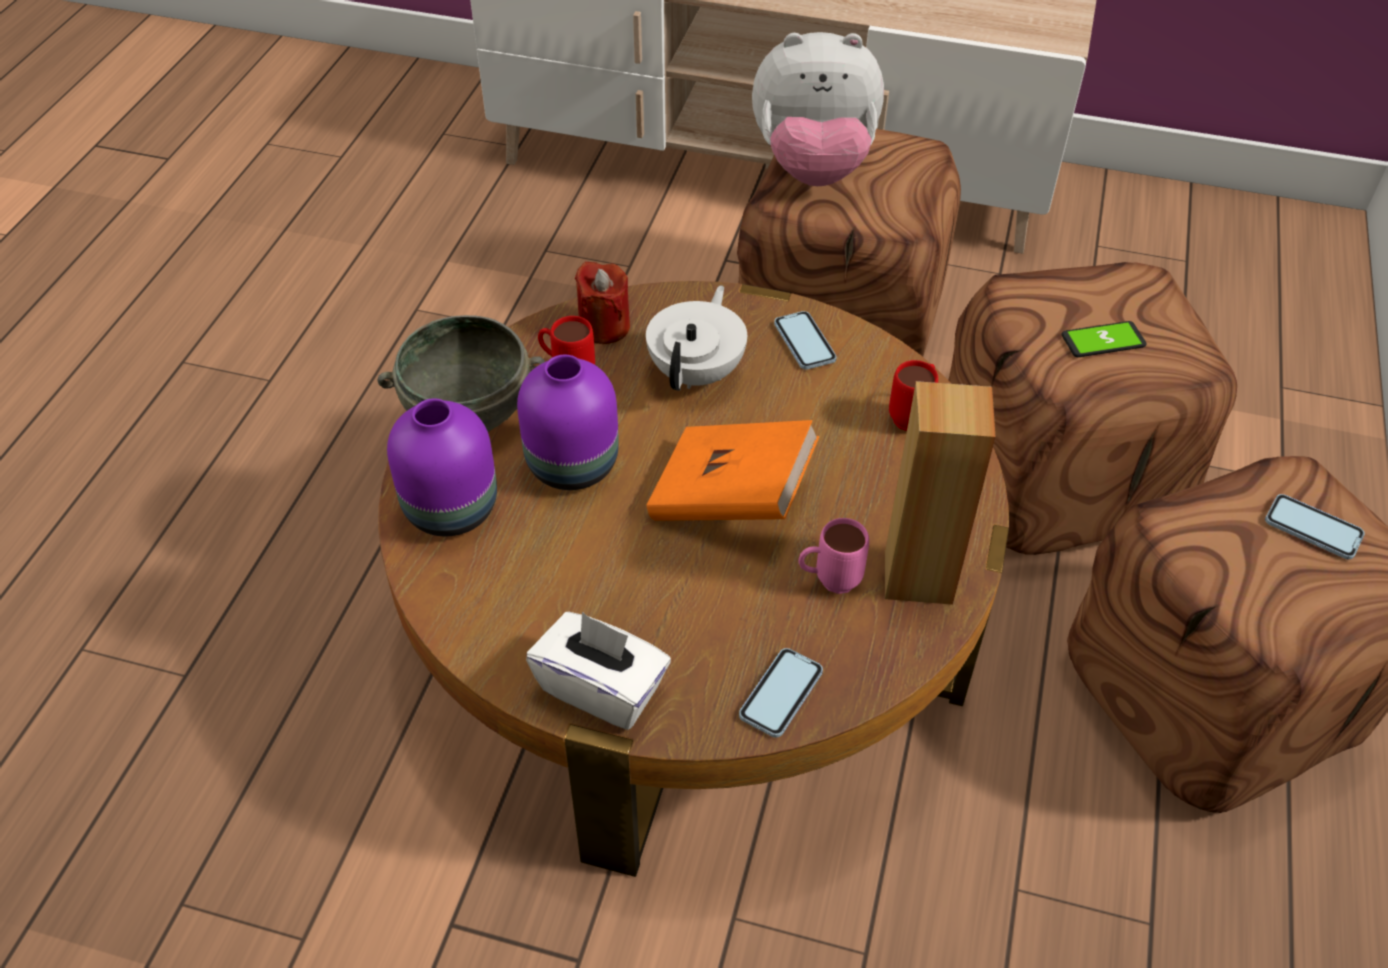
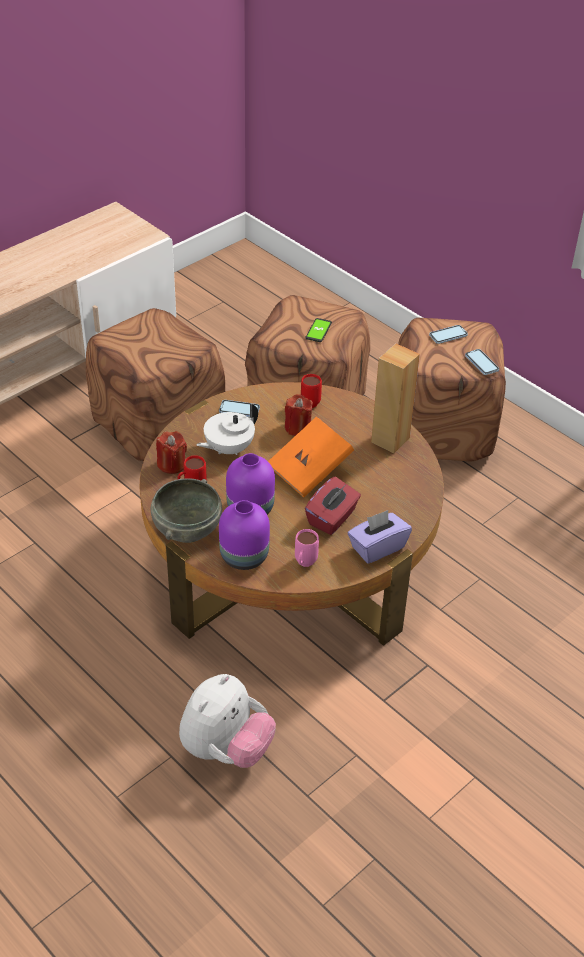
camera: 60 degrees left, 5 degrees down
white tissue box [526,612,671,730] -> purple tissue box [348,510,412,564]
white teapot [646,285,747,391] -> white teapot turned 90 degrees counterclockwise [197,403,258,455]
phone [739,648,823,737] -> phone moved to [465,349,499,375]
plush toy [752,32,884,186] -> plush toy moved to [179,674,276,768]
pink mug [799,518,869,594] -> pink mug moved to [295,529,319,567]
none -> red candle [285,394,313,436]
none -> red tissue box [305,477,361,535]

